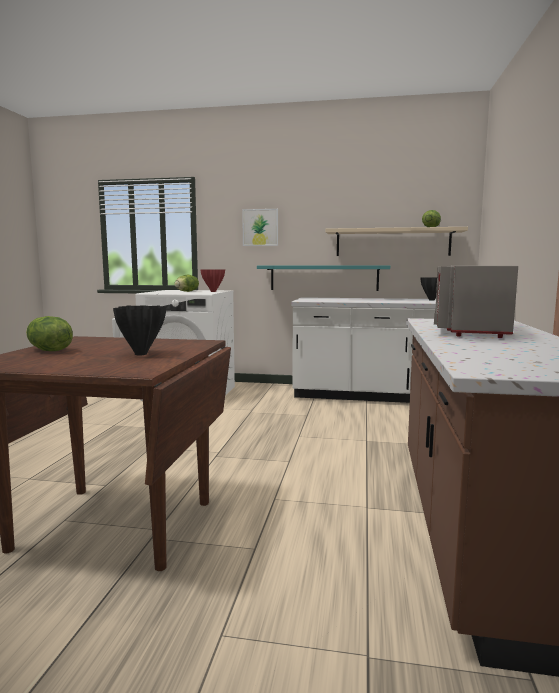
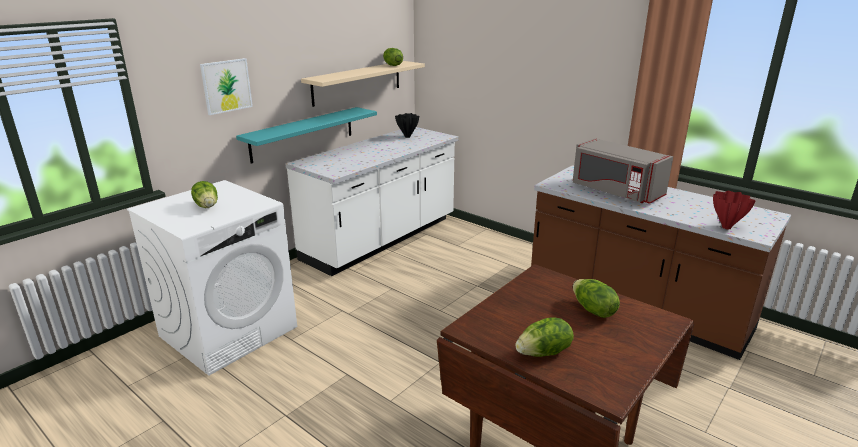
camera: 60 degrees left, 15 degrees up
black vase [113,305,166,355] -> lettuce [573,279,620,318]
red vase [201,269,225,292] -> red vase moved to [713,191,756,229]

